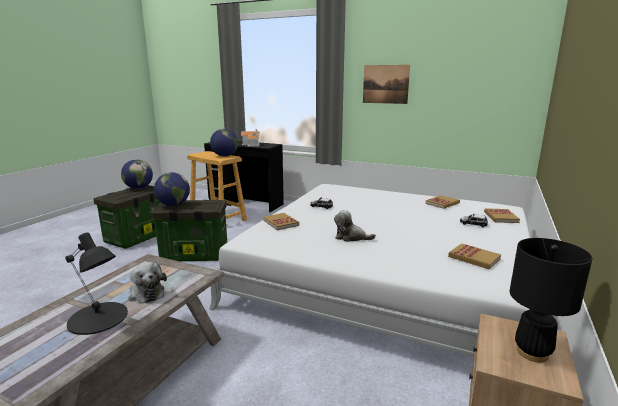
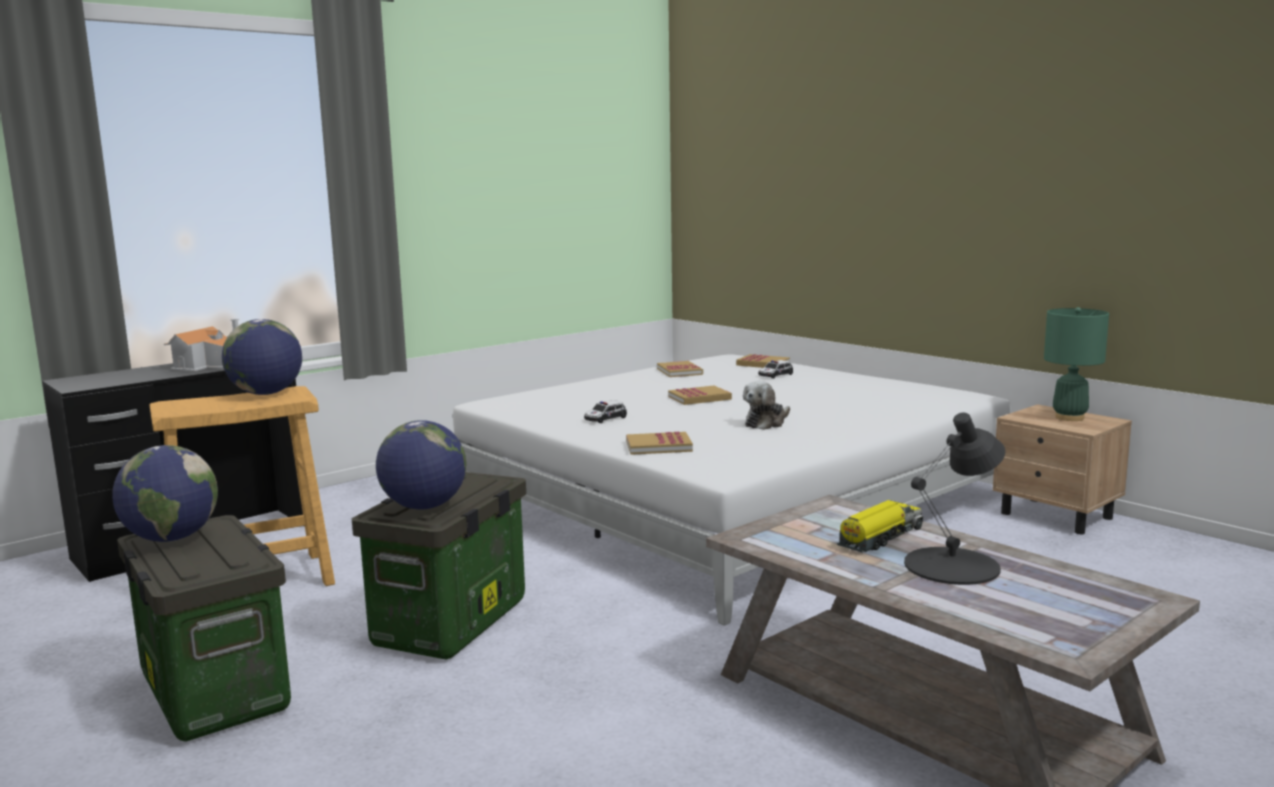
camera: 65 degrees left, 5 degrees down
plush toy [129,262,167,303] -> toy truck [837,500,923,552]
picture [363,65,410,104] -> none
book [448,243,501,269] -> book moved to [668,386,732,405]
black table lamp [510,238,592,363] -> green table lamp [1044,307,1109,421]

